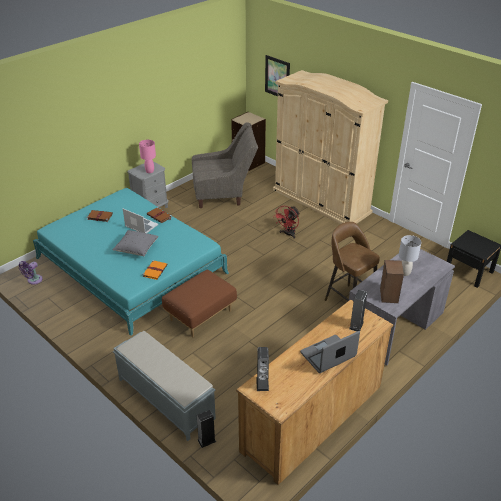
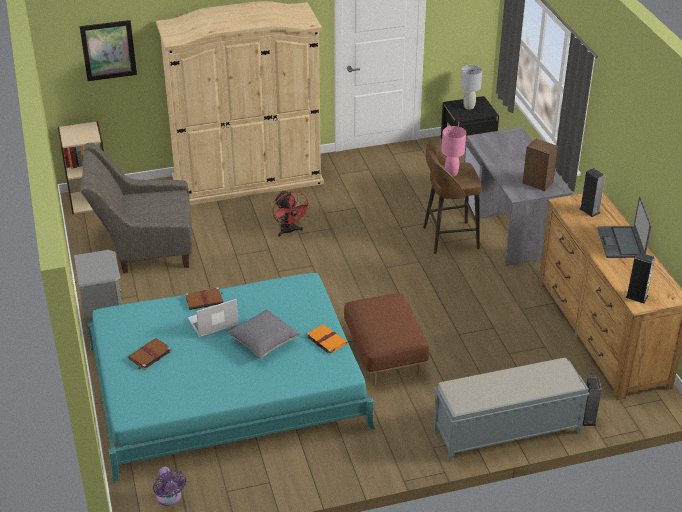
camera: 60 degrees left, 0 degrees up
pink table lamp [139,140,156,173] -> pink table lamp moved to [441,126,466,176]
grey armchair [192,122,258,208] -> grey armchair turned 120 degrees counterclockwise [80,143,192,273]
grey table lamp [399,235,421,276] -> grey table lamp moved to [461,65,482,110]

